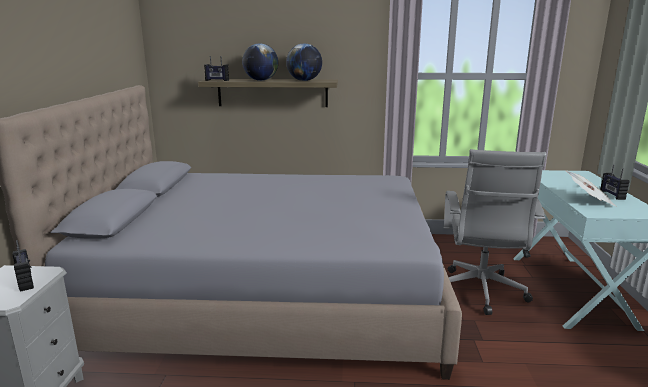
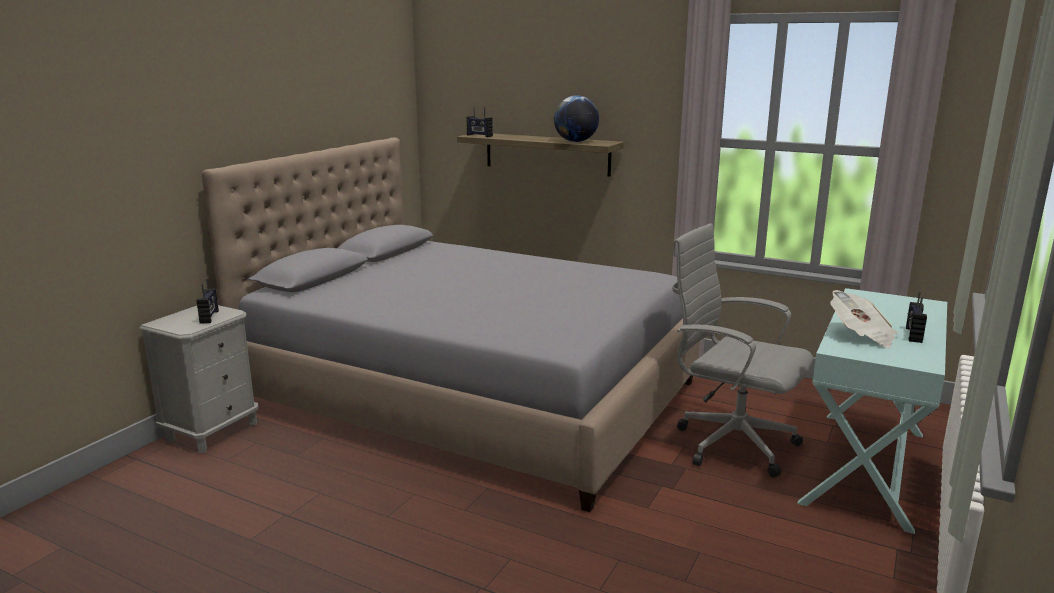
camera: 25 degrees right, 0 degrees up
globe [242,43,278,81] -> none
grey office chair [444,149,546,315] -> grey office chair turned 90 degrees clockwise [672,223,813,478]

